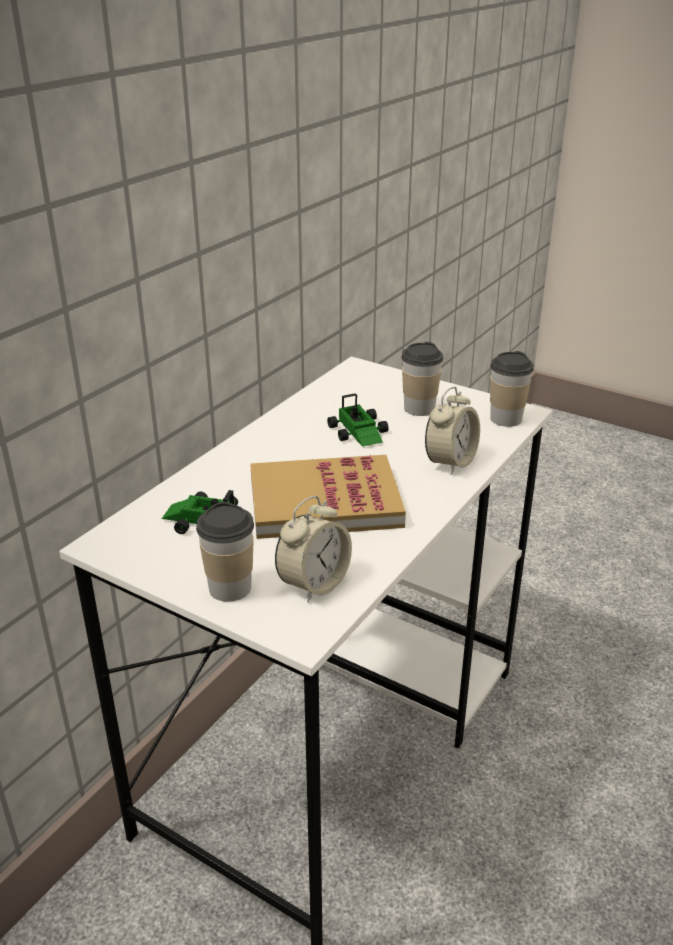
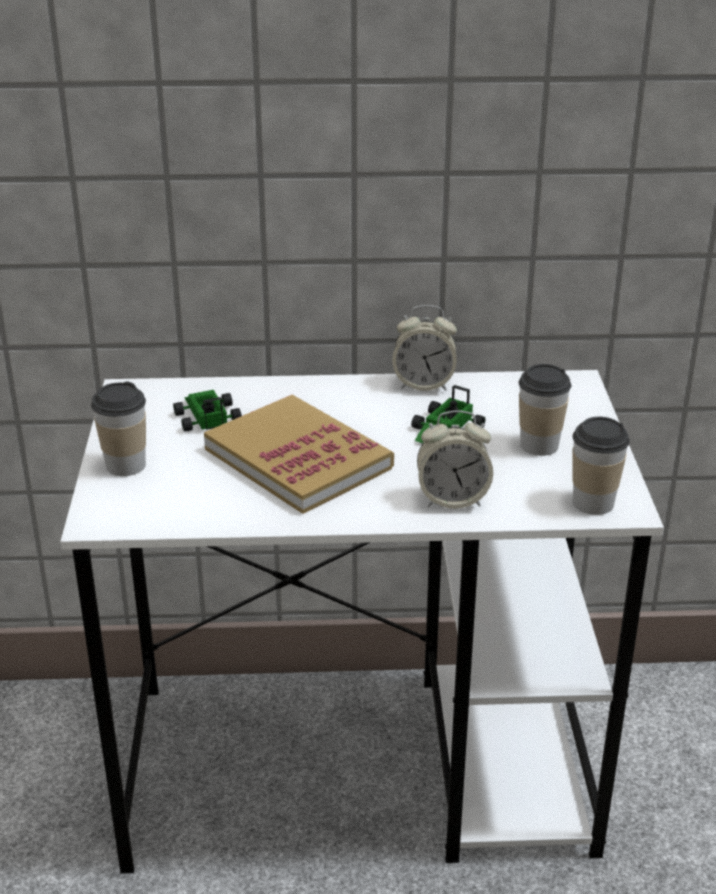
camera: 55 degrees right, 0 degrees up
alarm clock [275,496,352,603] -> alarm clock moved to [392,305,457,391]

